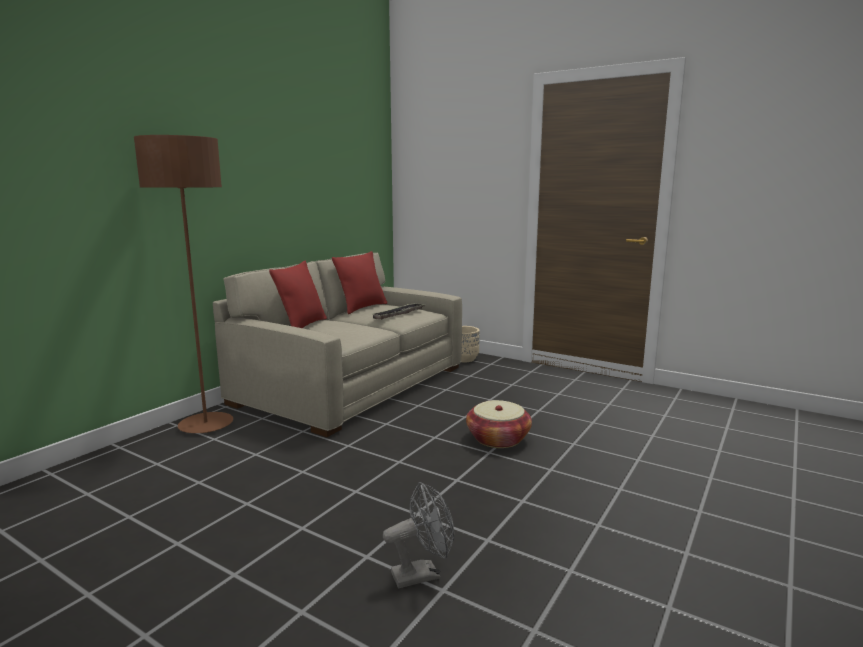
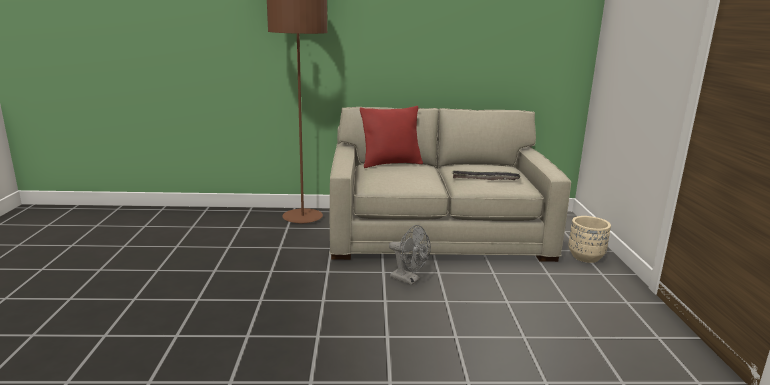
camera: 55 degrees right, 5 degrees up
red pillow [332,251,387,314] -> none
grey fan [383,482,454,588] -> grey fan moved to [389,225,431,285]
basket [466,400,532,448] -> none

